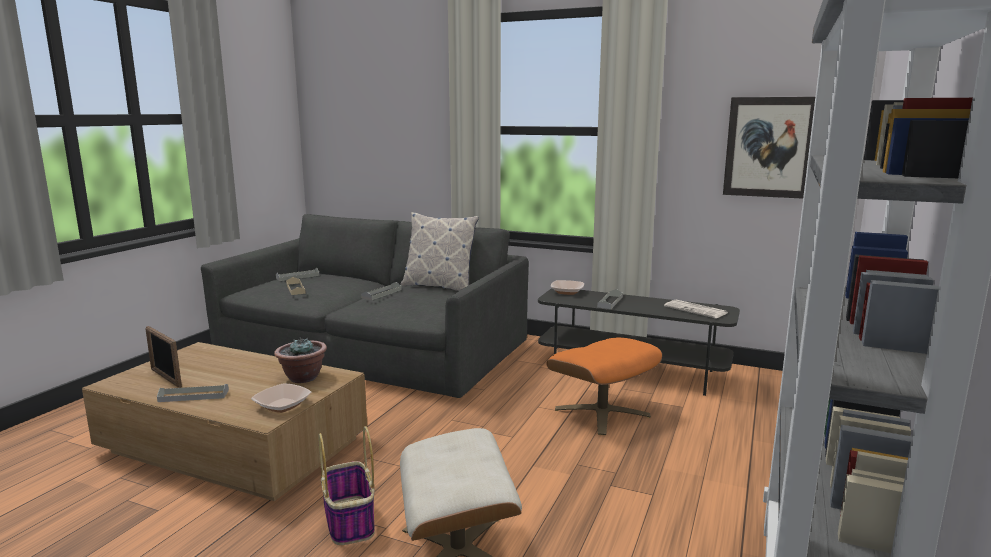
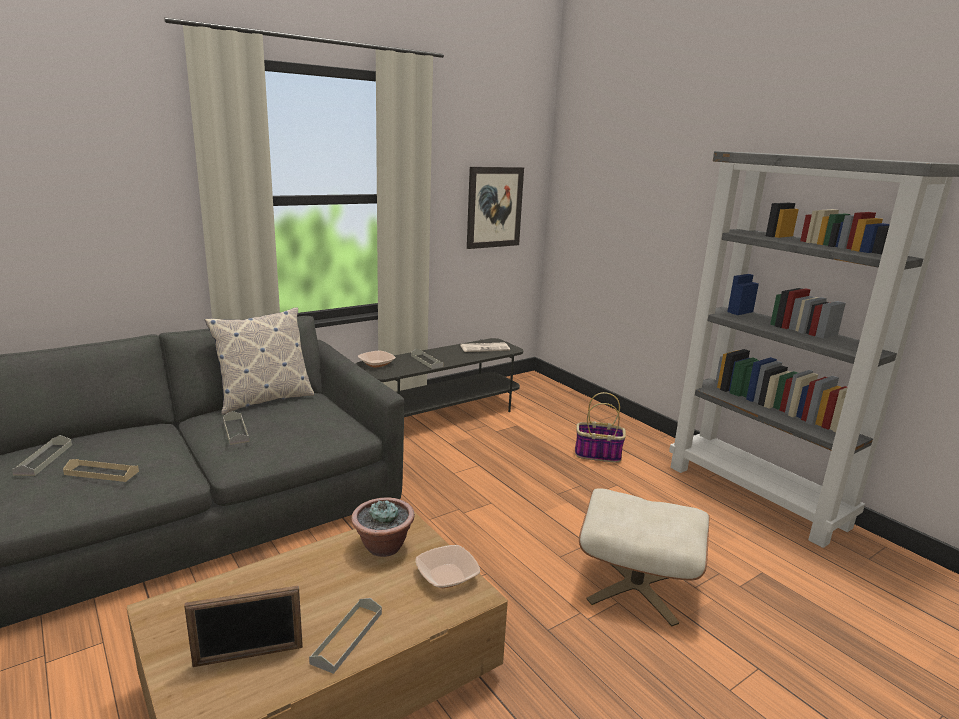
camera: 60 degrees left, 5 degrees up
basket [319,426,375,545] -> basket moved to [575,392,626,462]
orange ottoman [546,338,662,435] -> none

